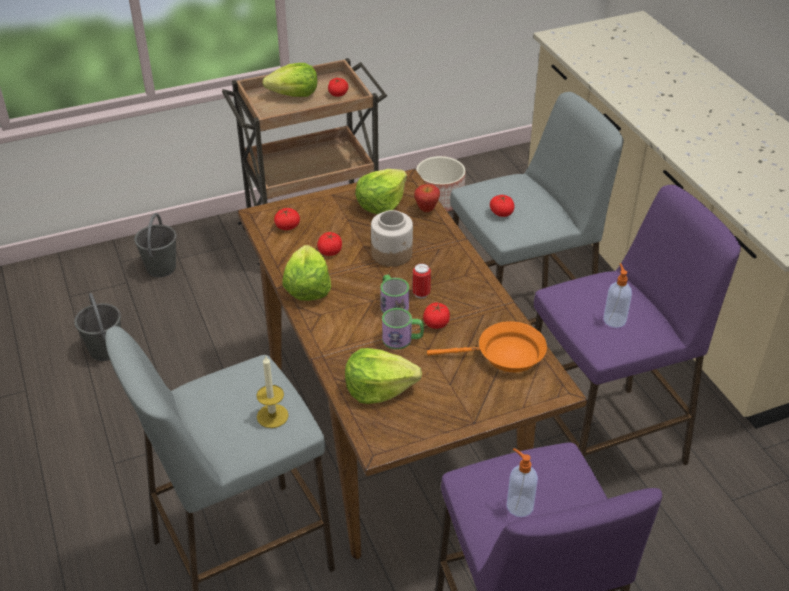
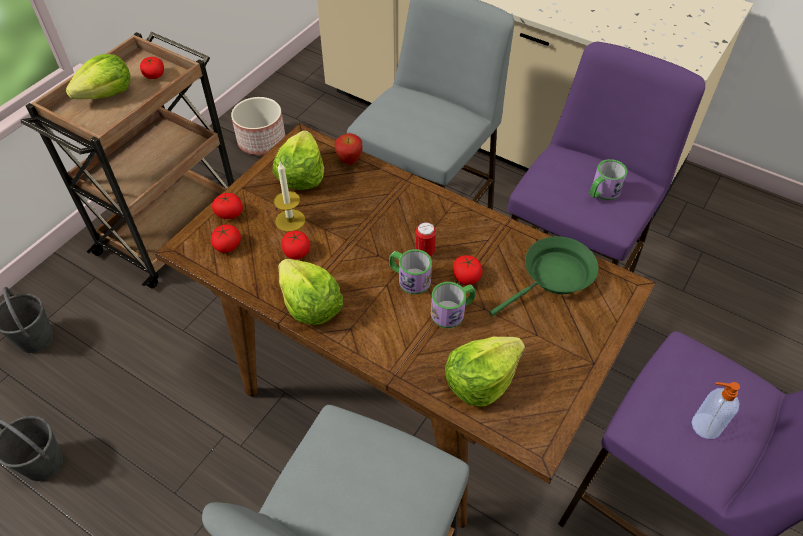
camera: 35 degrees left, 10 degrees up
candle [256,355,289,428] -> candle moved to [274,162,305,232]
jar [371,210,413,267] -> none
orange frying pan [427,321,547,372] -> green frying pan [489,236,598,316]
tomato [490,194,514,217] -> tomato moved to [212,193,243,219]
soap dispenser [603,263,632,328] -> mug [590,159,627,200]

